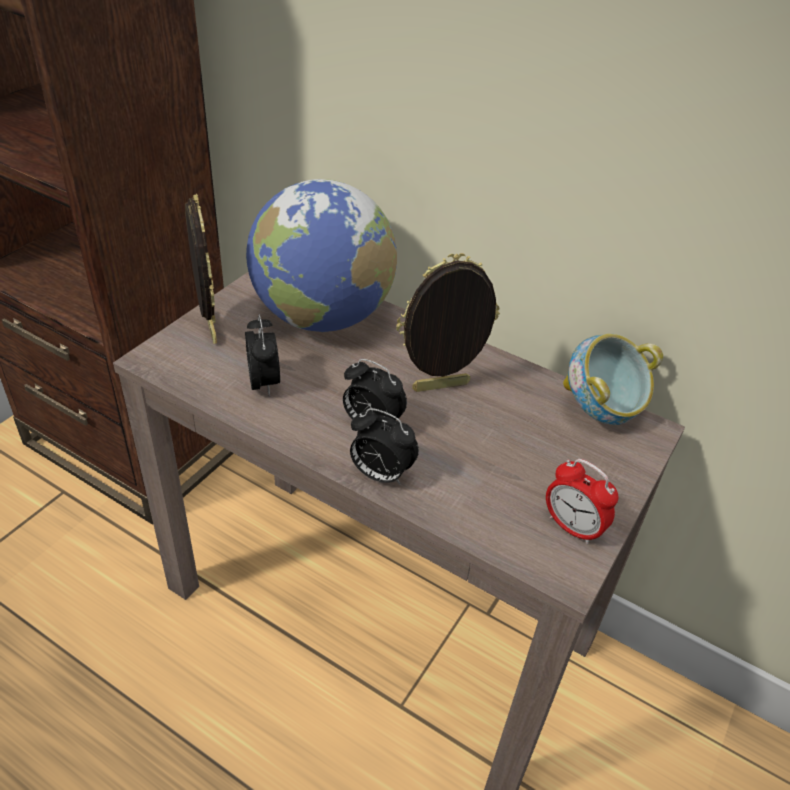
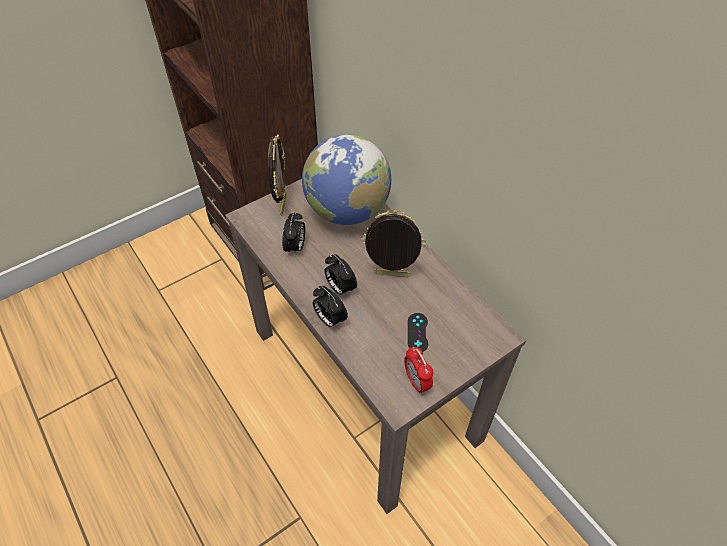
camera: 25 degrees right, 10 degrees up
bowl [563,334,663,425] -> none
none -> black game controller [408,313,428,352]

